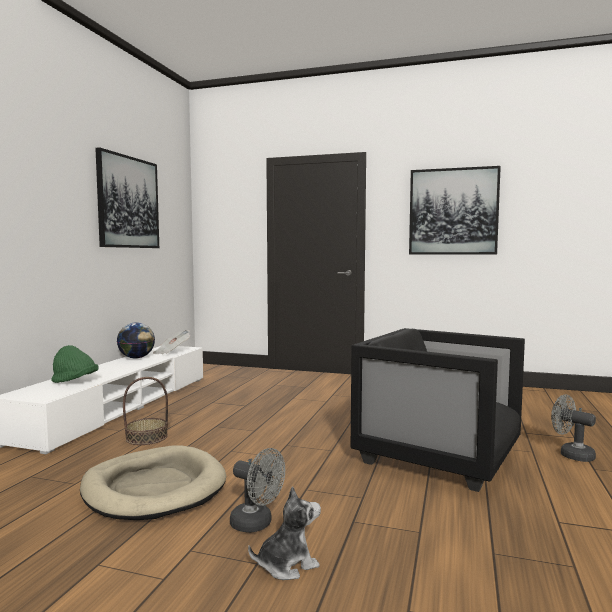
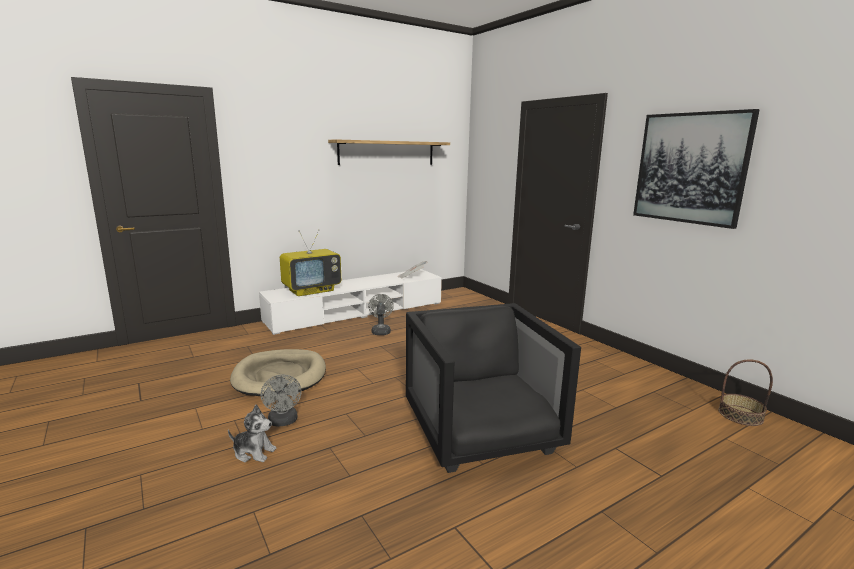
camera: 40 degrees right, 10 degrees up
green hat [51,345,98,383] -> television [280,231,341,296]
picture [95,147,159,248] -> shelf [328,140,450,165]
globe [117,322,155,359] -> none
basket [123,377,168,445] -> basket moved to [718,360,773,426]
grey fan [551,394,596,462] -> grey fan moved to [368,294,394,335]

